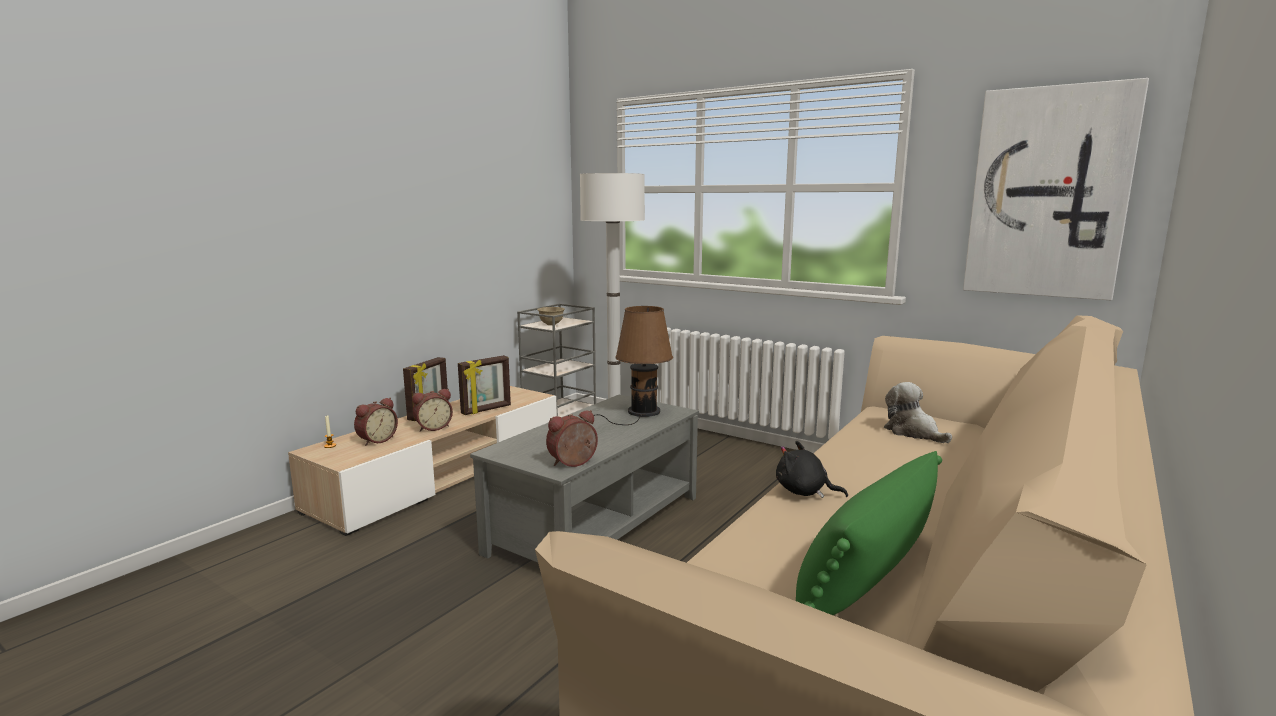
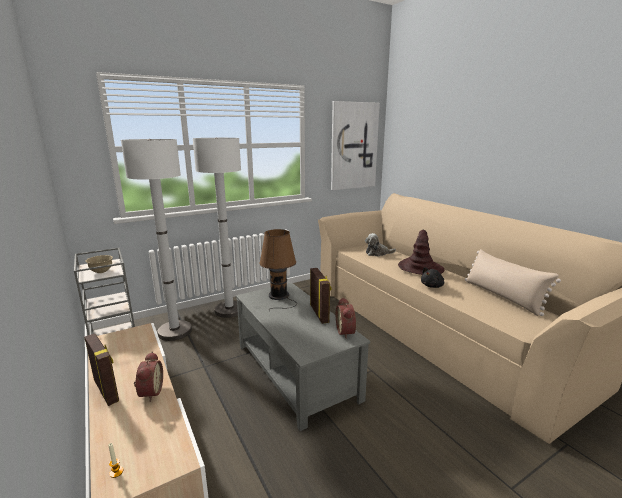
camera: 65 degrees left, 5 degrees up
alarm clock [354,398,398,446] -> none
picture frame [458,355,511,415] -> picture frame moved to [310,268,331,324]
green pillow [796,451,942,615] -> beige pillow [465,249,561,316]
none -> white floor lamp [193,137,241,318]
none -> brown hat [398,230,445,275]

